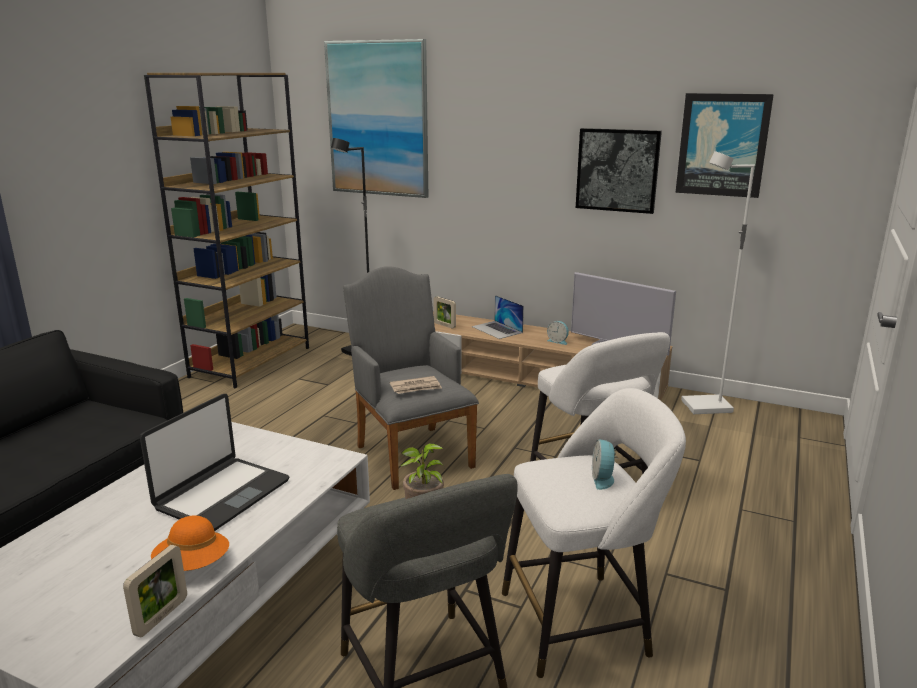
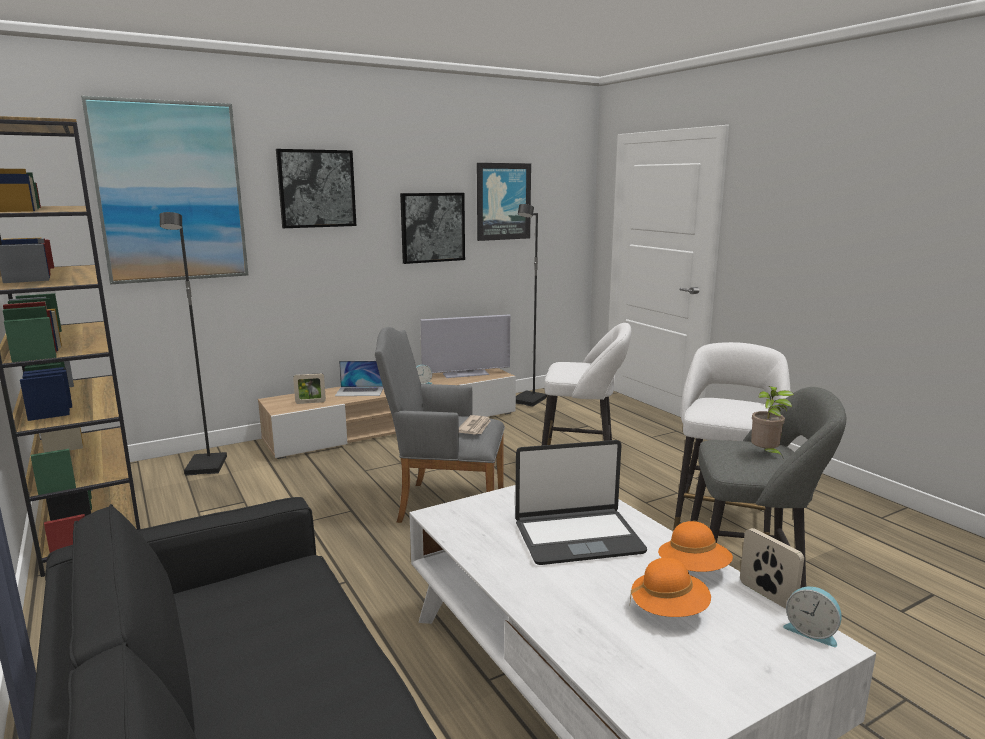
camera: 55 degrees left, 5 degrees down
laptop [140,394,290,531] -> laptop turned 105 degrees clockwise [515,440,647,565]
alarm clock [592,439,618,490] -> alarm clock moved to [783,586,842,647]
white floor lamp [681,151,755,414] -> black floor lamp [516,204,547,407]
none -> picture [276,149,356,228]
none -> orange hat [630,558,711,617]

